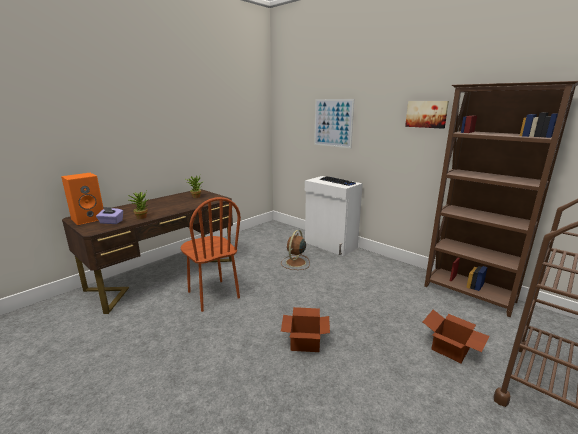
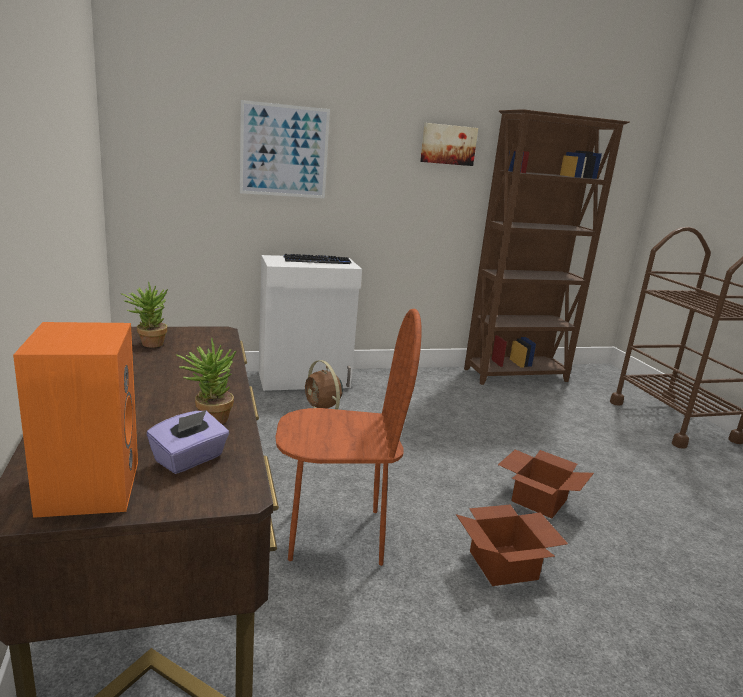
camera: 60 degrees left, 0 degrees up
cardboard box [423,310,490,363] -> cardboard box moved to [456,504,568,586]

